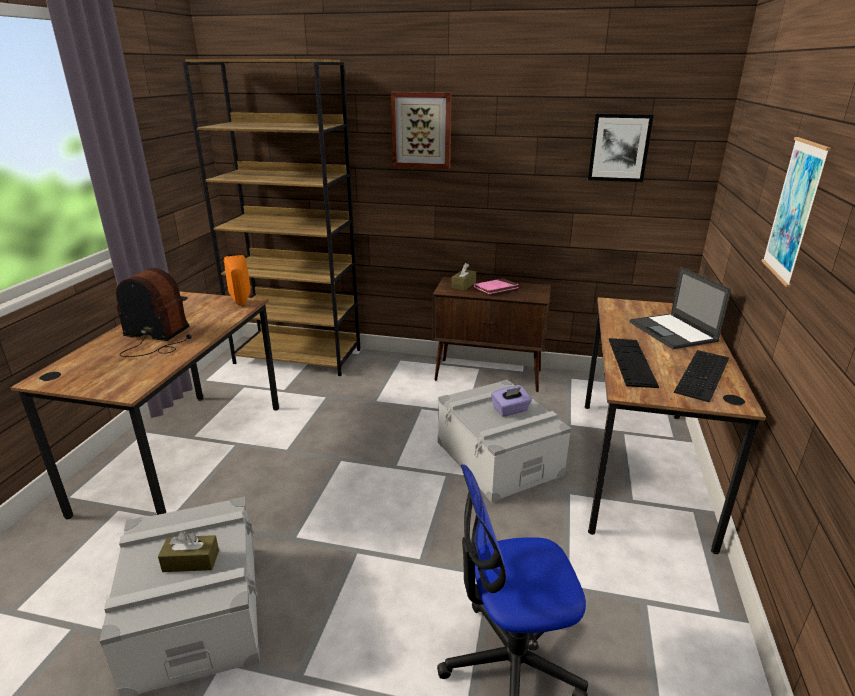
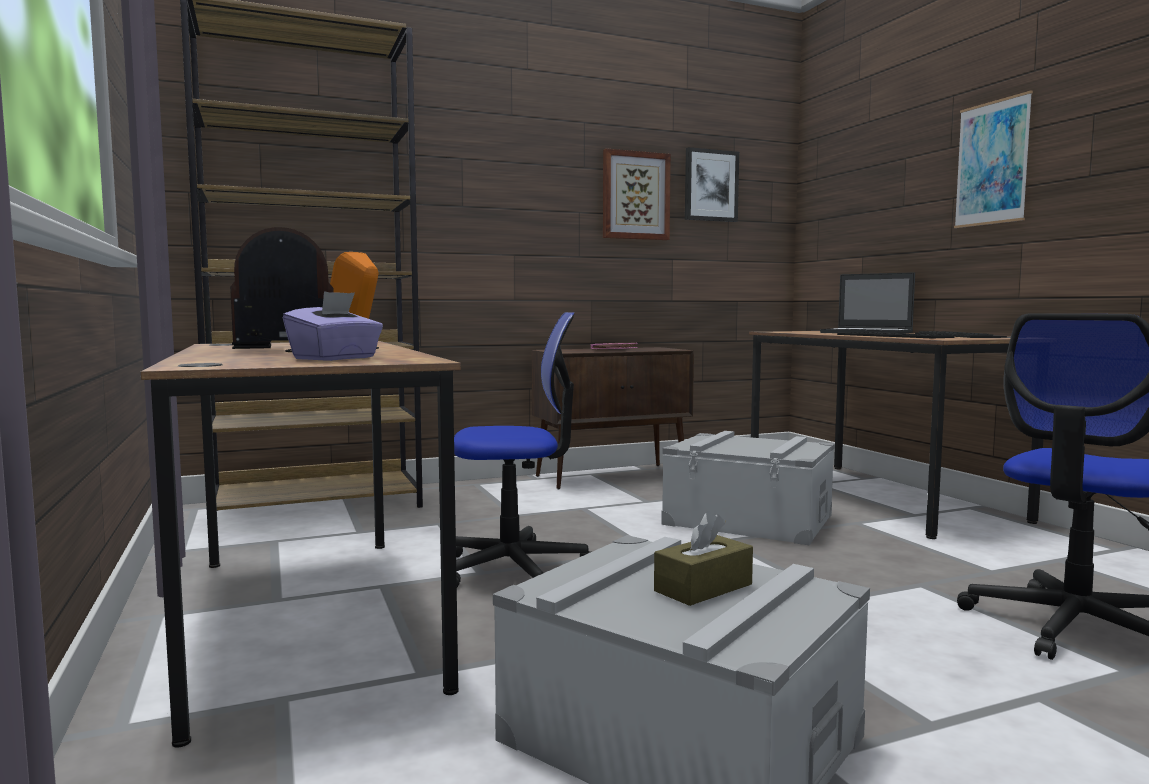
camera: 35 degrees left, 20 degrees down
picture [391,92,452,169] -> picture moved to [603,148,671,240]
brown tissue box [451,263,476,291] -> none
purple tissue box [491,386,532,417] -> purple tissue box moved to [283,291,383,361]
none -> office chair [454,312,591,587]

